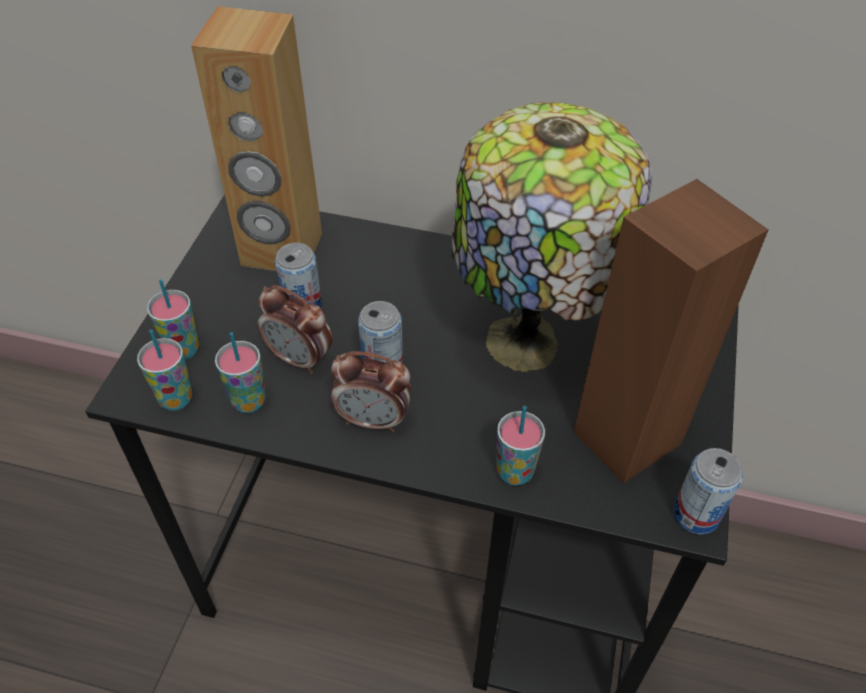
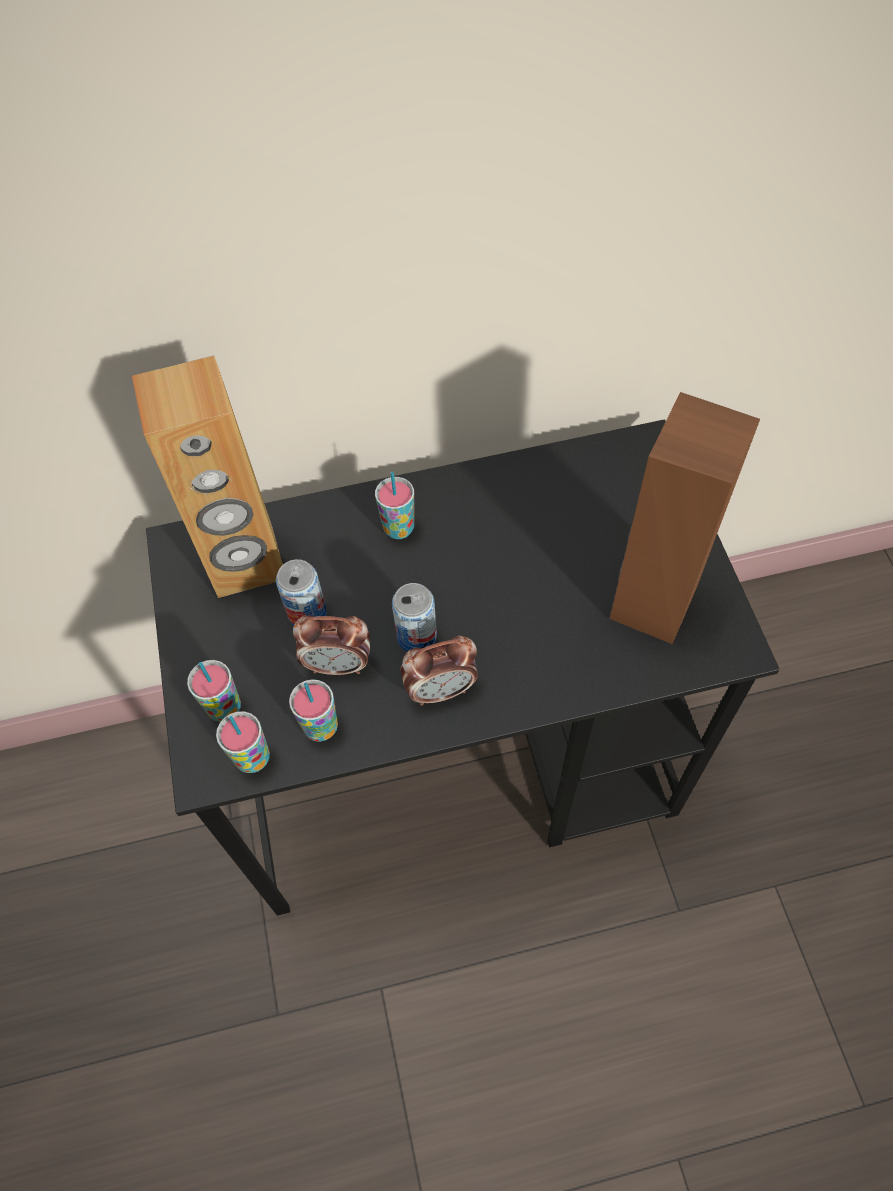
camera: 25 degrees left, 10 degrees up
table lamp [452,102,652,372] -> none
cup [497,406,545,486] -> cup moved to [375,472,414,539]
can [673,448,743,535] -> none

